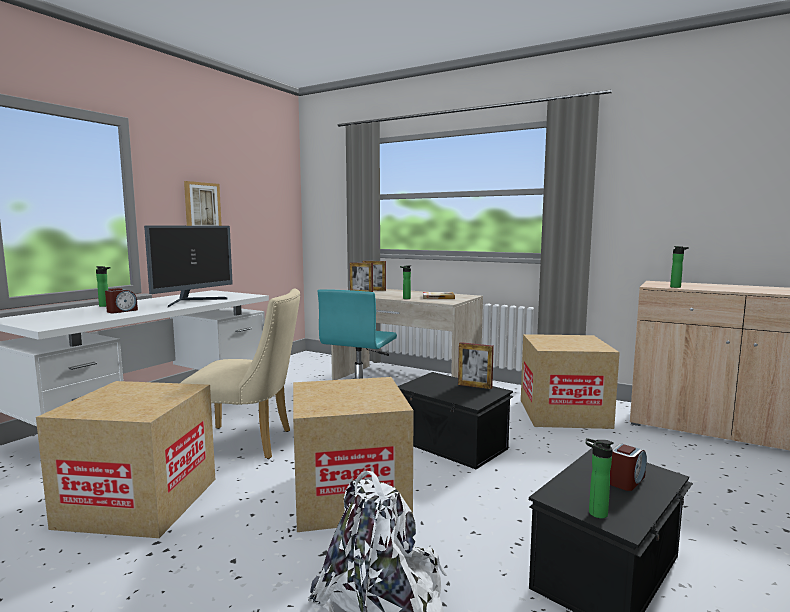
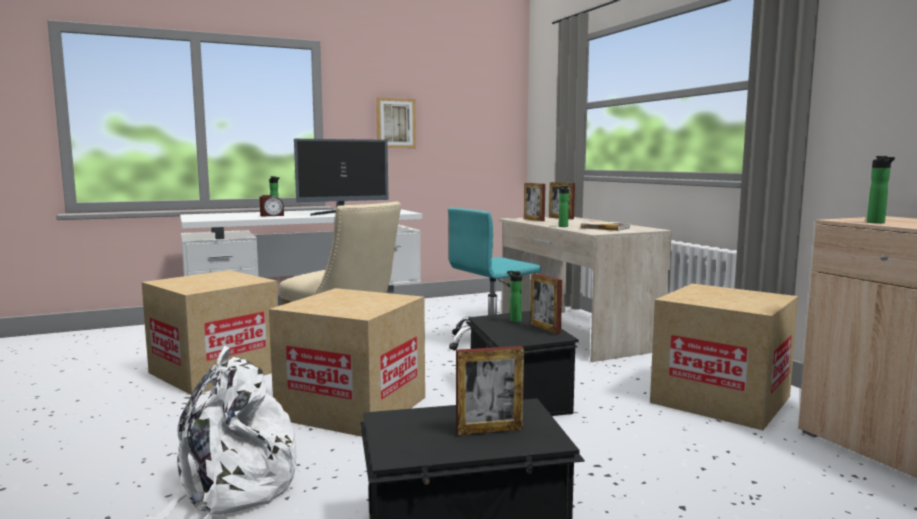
camera: 35 degrees right, 0 degrees up
bottle [586,438,614,518] -> bottle moved to [507,271,522,322]
alarm clock [610,443,647,491] -> picture frame [456,346,524,435]

